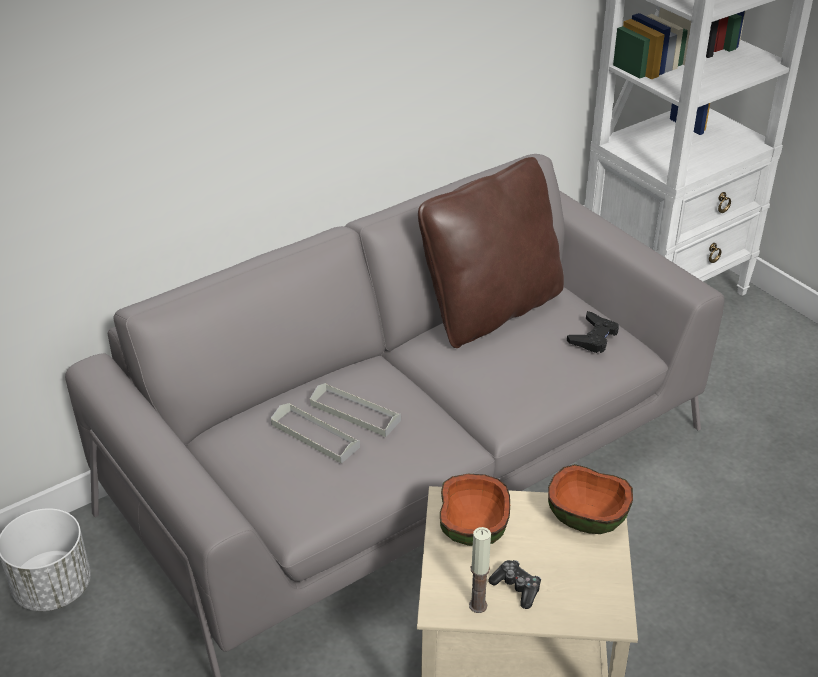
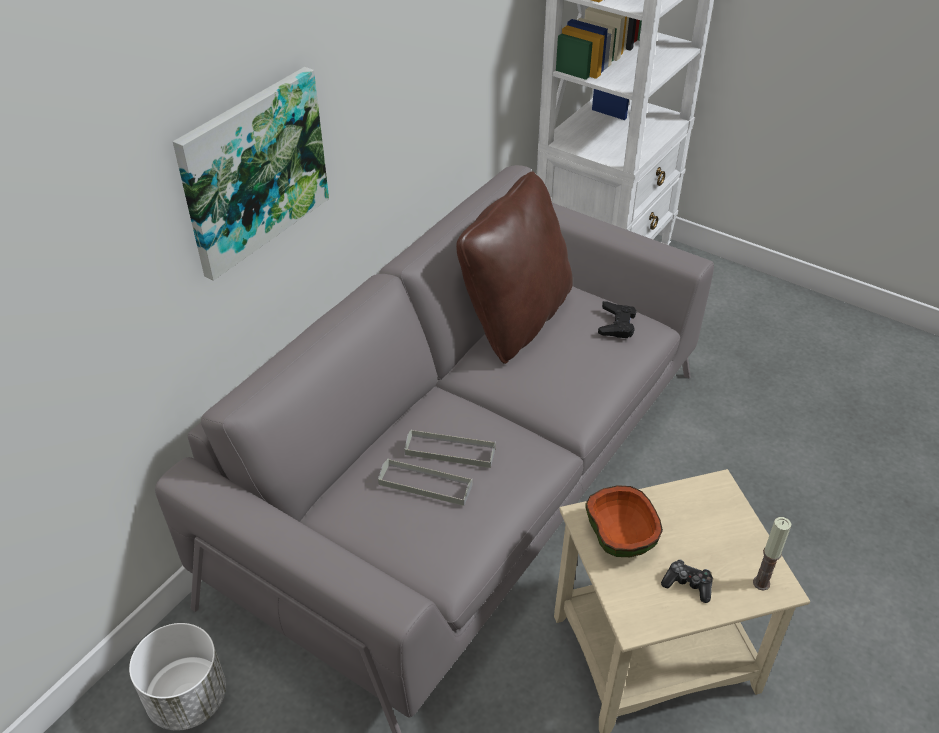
camera: 20 degrees left, 5 degrees up
candle [469,527,491,613] -> candle moved to [753,517,791,591]
bowl [548,464,633,534] -> none
none -> picture [173,67,329,281]

